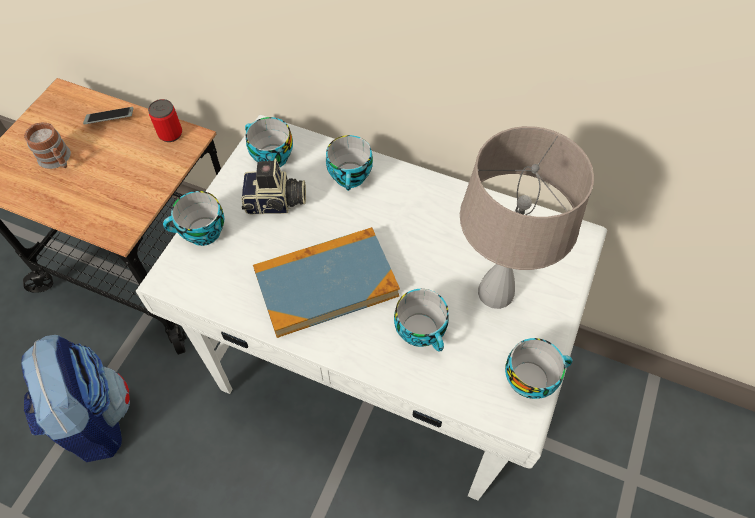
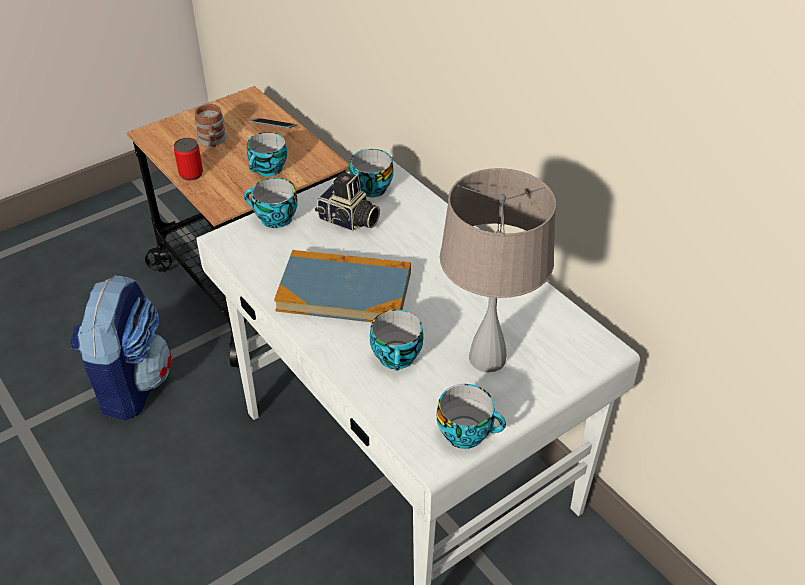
camera: 30 degrees right, 15 degrees down
can [148,99,182,142] -> can moved to [174,138,203,181]
cup [326,135,373,191] -> cup moved to [247,132,287,176]

